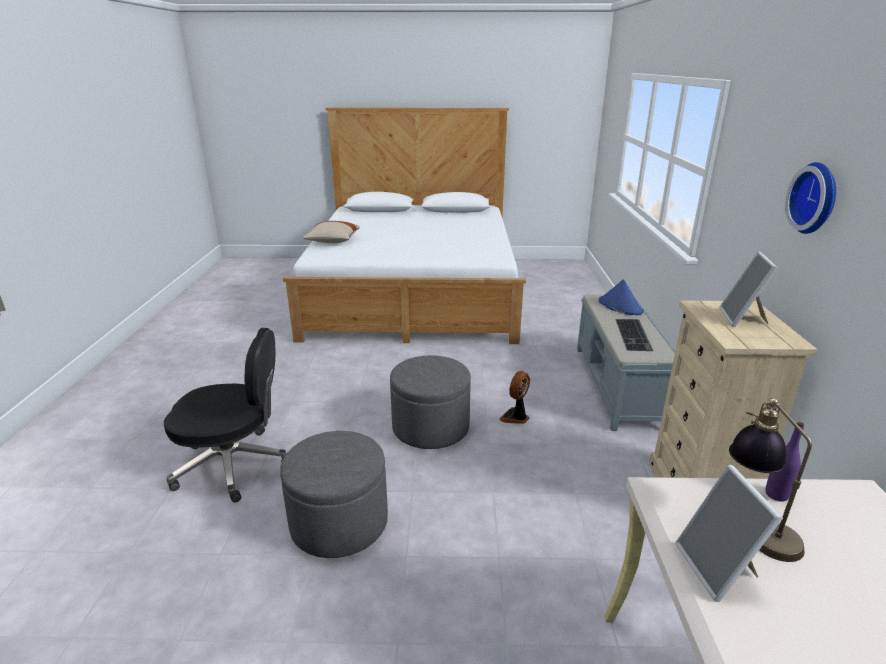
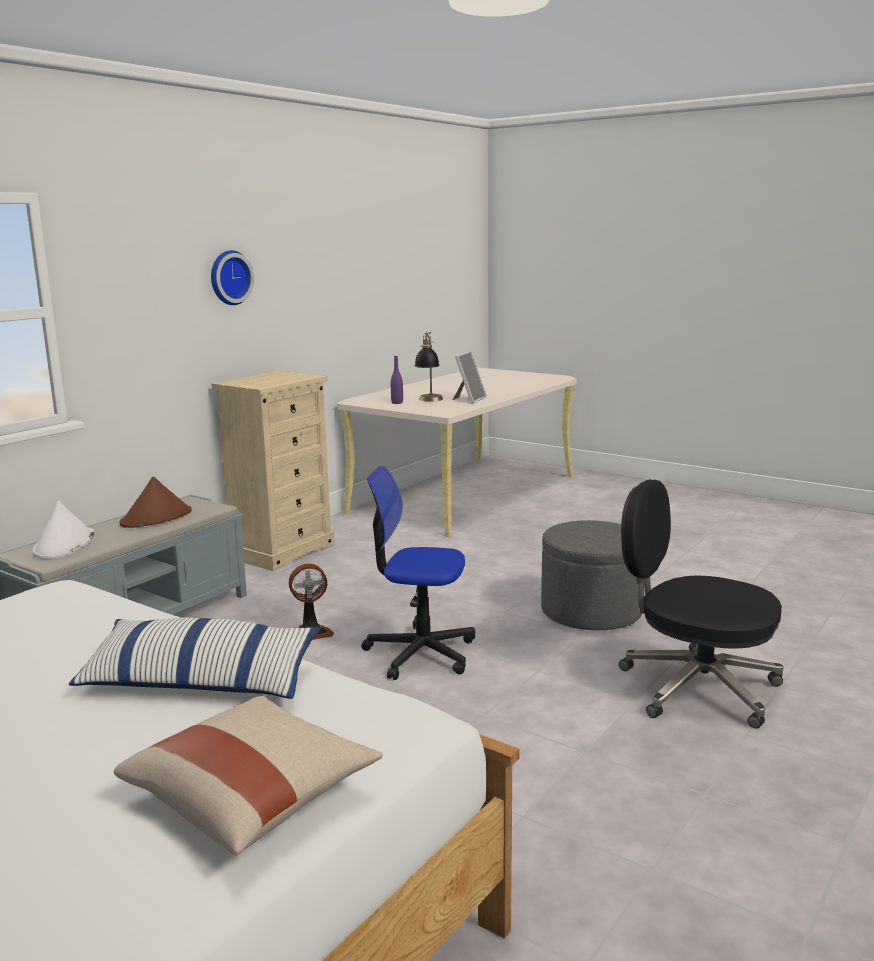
camera: 145 degrees left, 10 degrees down
grey ottoman [390,355,471,449] -> office chair [361,465,475,680]
blue hat [599,279,644,315] -> white hat [32,501,94,559]
keyboard [615,319,653,351] -> brown hat [119,476,192,528]
picture frame [720,252,778,327] -> none
none -> pillow [69,617,321,699]

